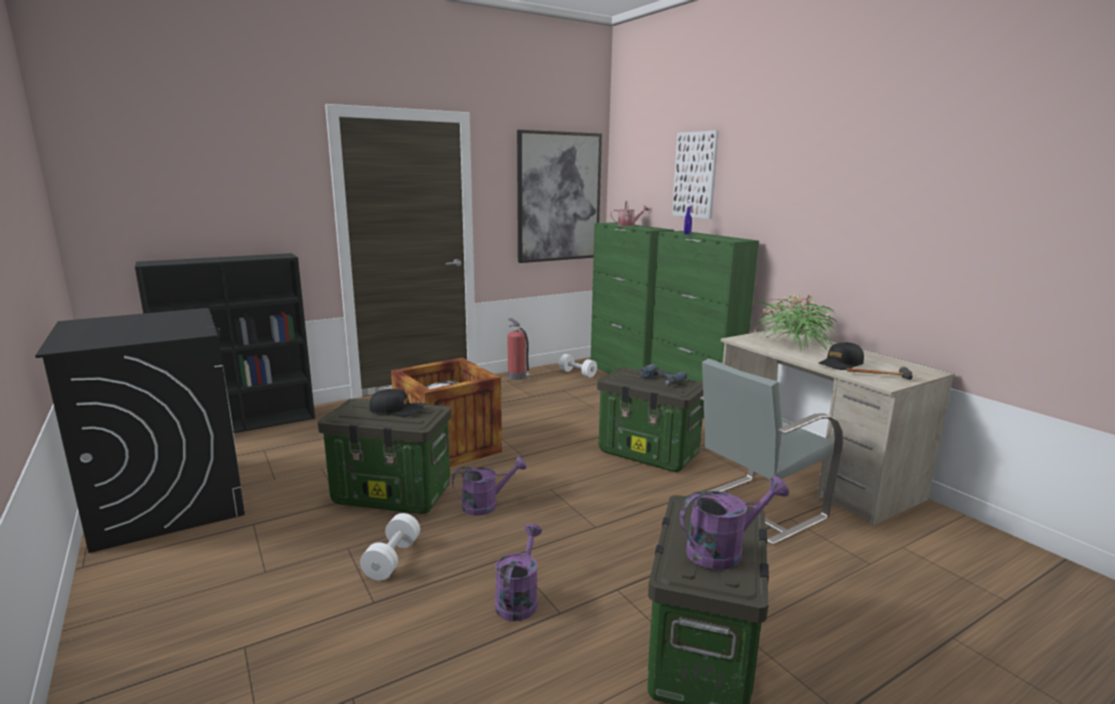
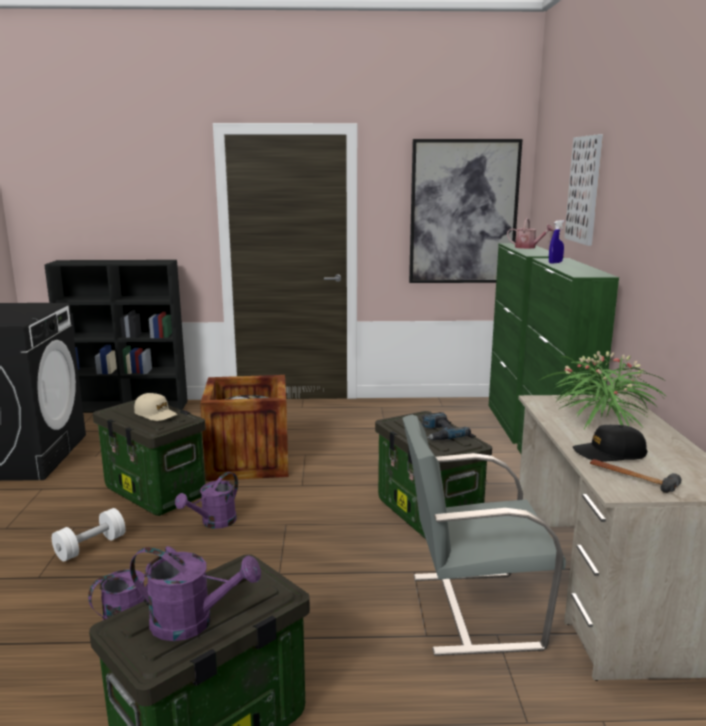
camera: 30 degrees right, 0 degrees up
black cap [369,389,423,416] -> beige cap [134,393,177,421]
purple watering can [452,457,527,516] -> purple watering can turned 120 degrees clockwise [175,472,238,529]
fire extinguisher [508,318,530,380] -> none
white dumbbell [559,354,597,378] -> none

